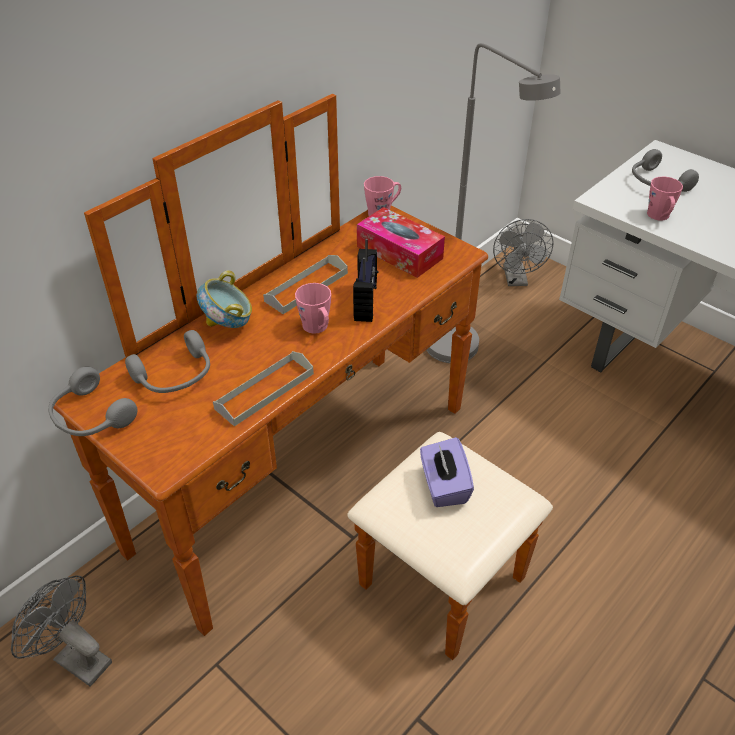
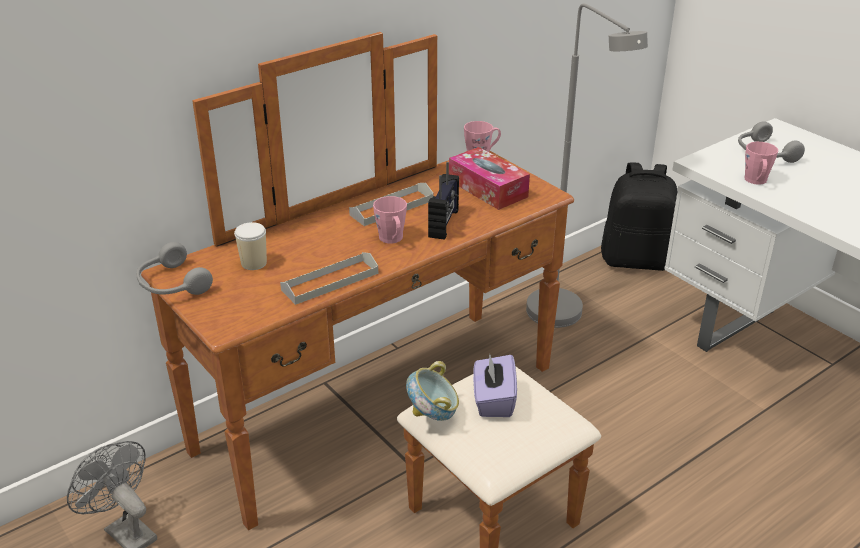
camera: 10 degrees right, 10 degrees down
grey headphones [125,330,210,393] -> cup [234,222,267,270]
bowl [197,270,252,328] -> bowl moved to [406,361,459,421]
grey fan [493,219,553,286] -> black backpack [601,162,677,271]

